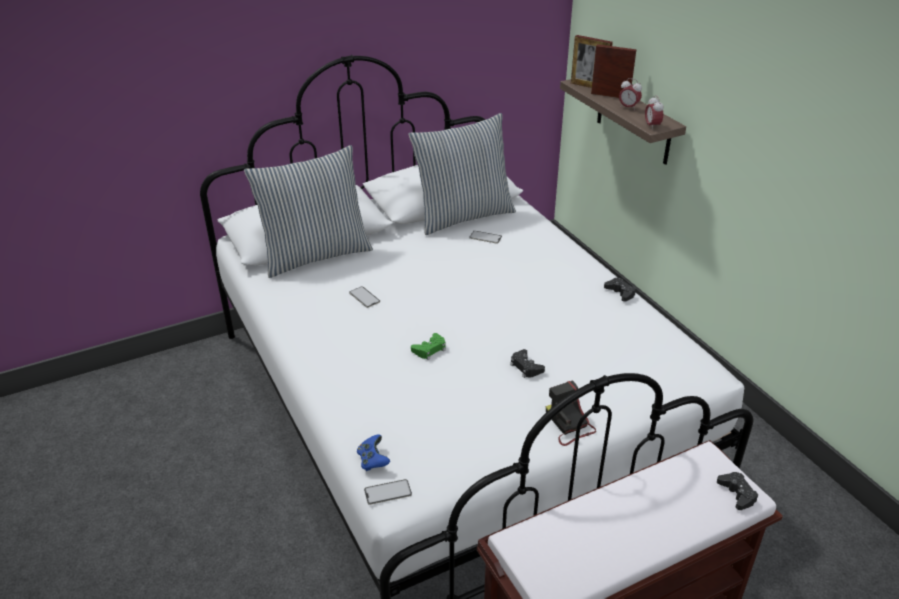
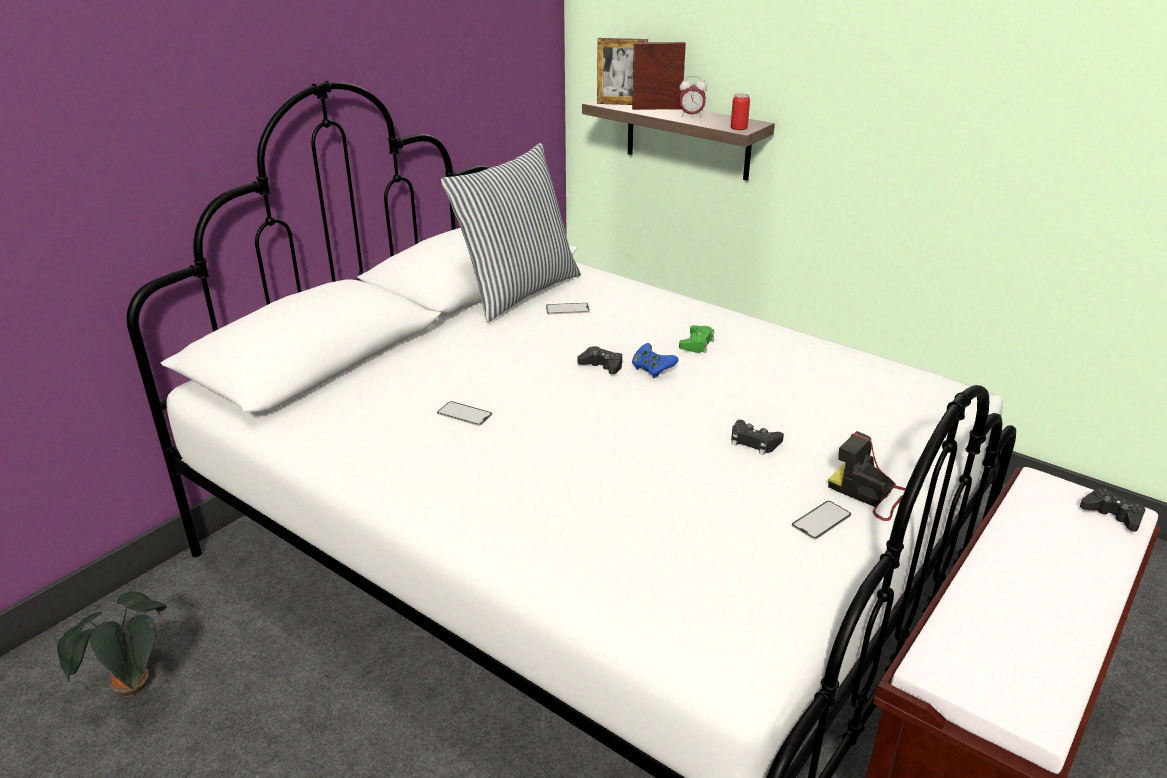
camera: 25 degrees left, 5 degrees down
pillow [244,145,373,278] -> none
blue game controller [357,434,390,471] -> blue game controller moved to [632,343,678,378]
phone [364,479,412,505] -> phone moved to [792,501,851,540]
green game controller [411,333,446,360] -> green game controller moved to [679,325,714,353]
black game controller [604,278,636,302] -> black game controller moved to [577,346,622,374]
alarm clock [645,95,664,130] -> can [731,94,750,130]
none -> potted plant [57,591,166,697]

